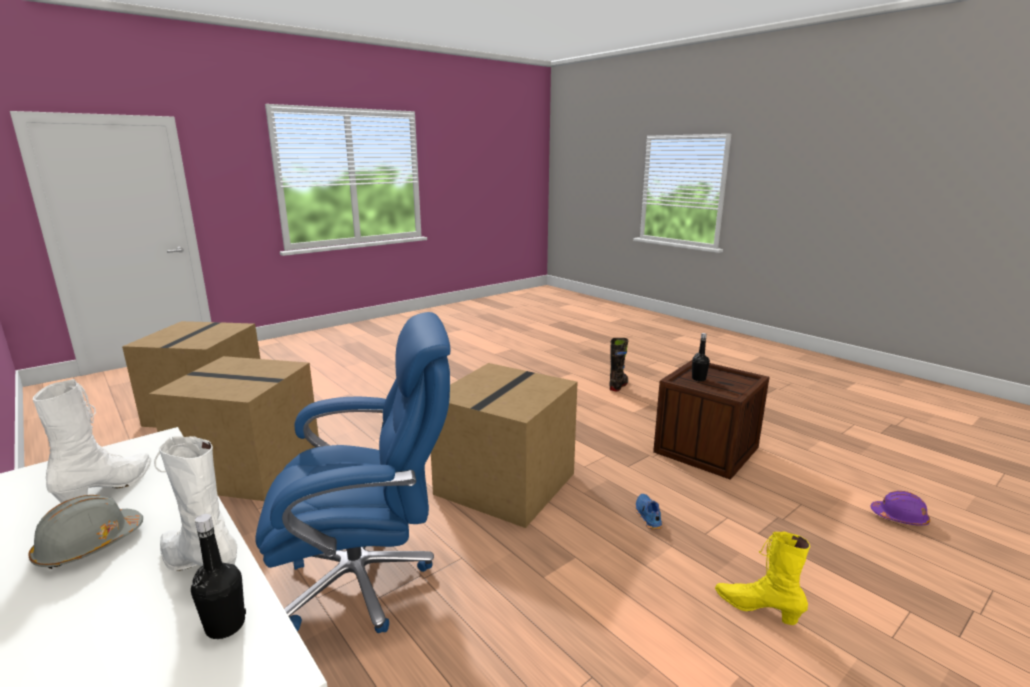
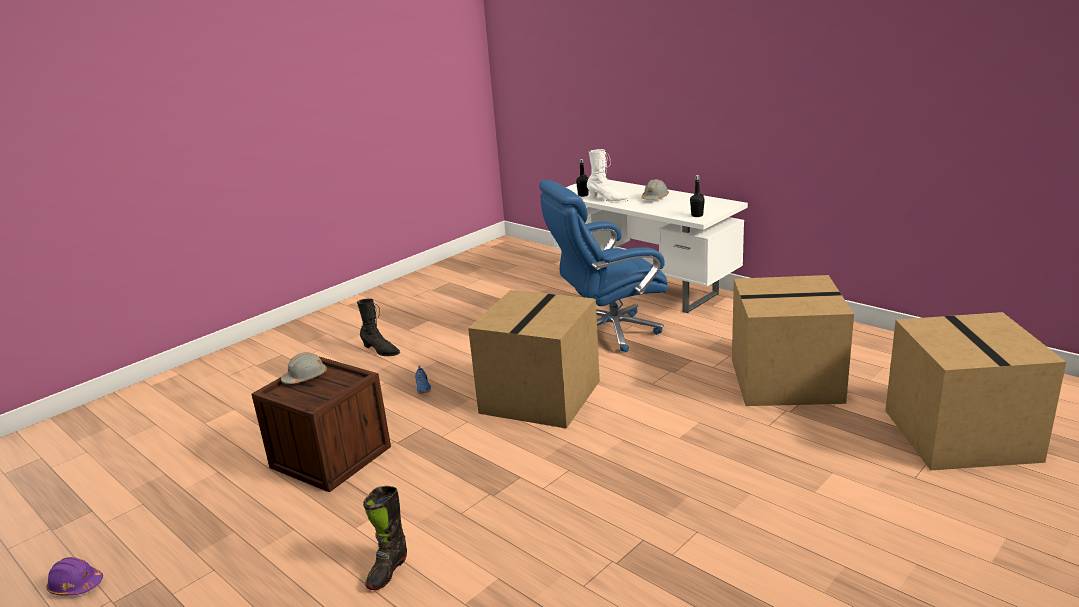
camera: 175 degrees right, 5 degrees up
white boot [33,379,152,503] -> none
black bottle [692,333,710,381] -> black bottle moved to [690,175,705,217]
yellow boot [715,532,810,625] -> black boot [357,299,400,356]
purple hard hat [870,491,930,526] -> purple hard hat moved to [46,557,103,596]
none -> grey hard hat [281,352,327,384]

